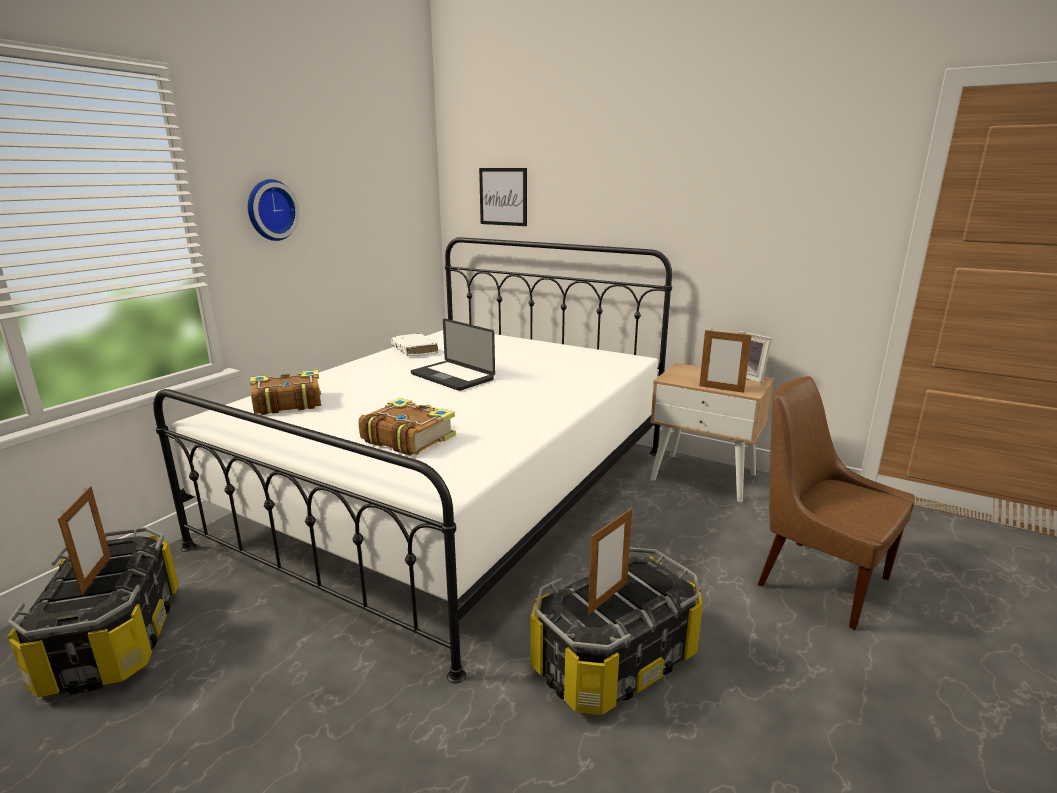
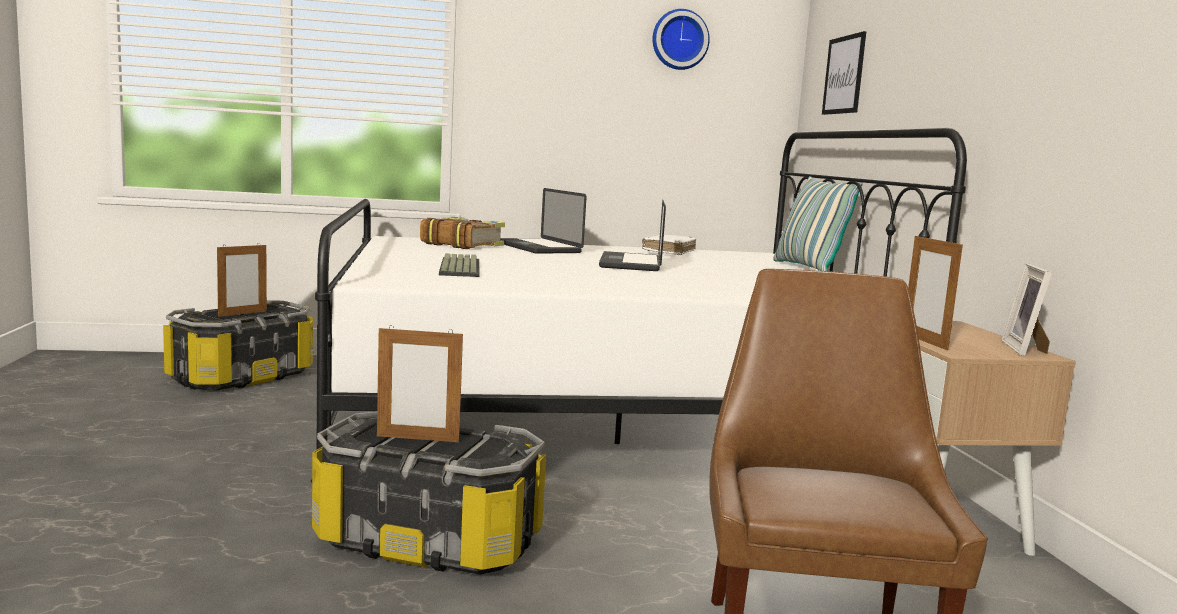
camera: 50 degrees right, 10 degrees down
wall clock [248,179,300,241] -> wall clock moved to [653,9,710,70]
book [359,398,456,455] -> keyboard [439,254,480,277]
none -> laptop [500,188,586,254]
none -> pillow [773,176,863,271]

